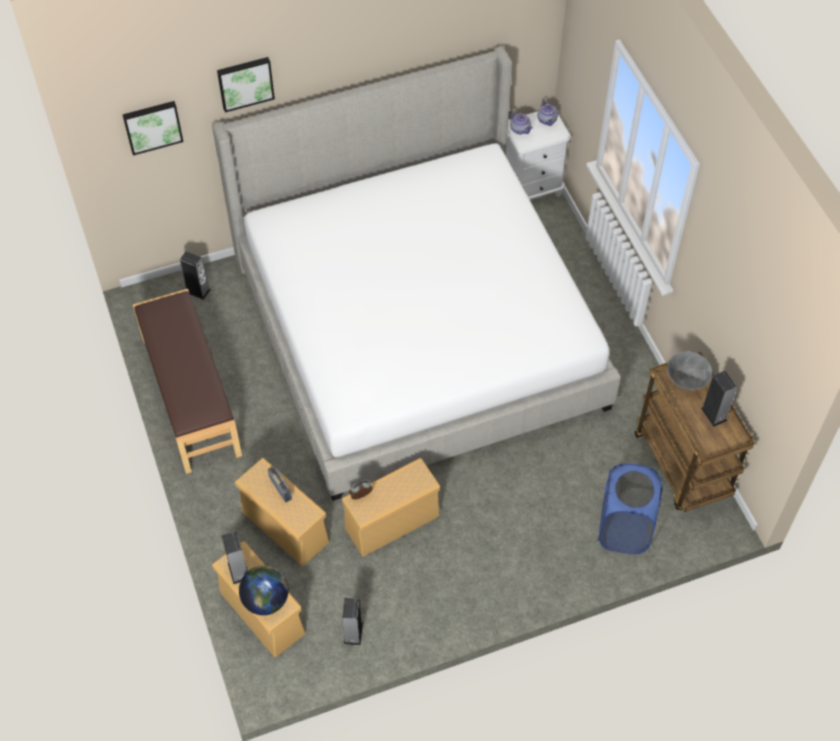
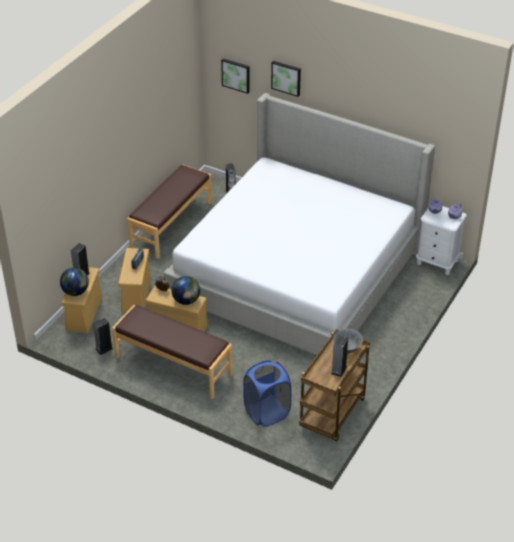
camera: 50 degrees right, 15 degrees down
none -> brown bench [112,305,232,399]
none -> globe [172,276,200,305]

